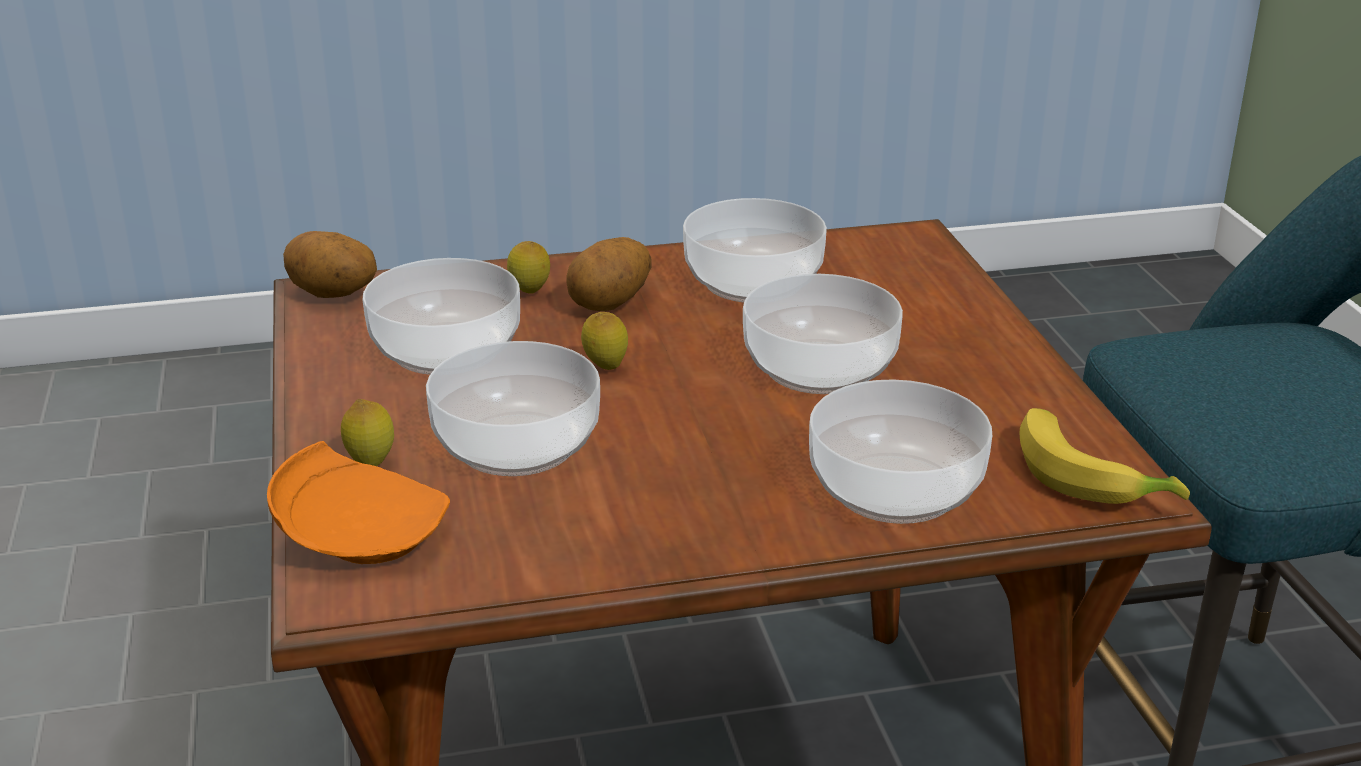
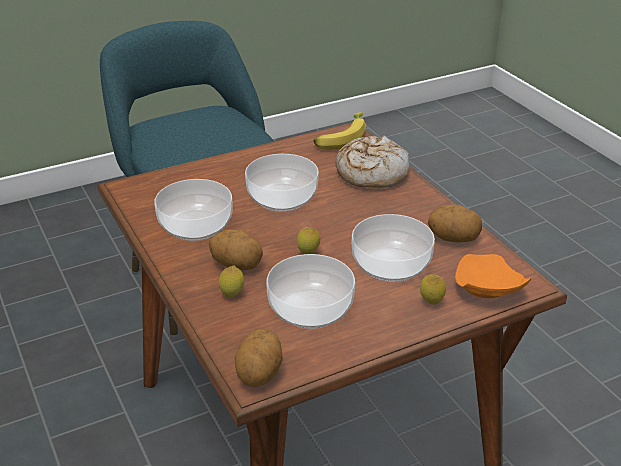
camera: 105 degrees left, 5 degrees up
bowl [809,380,992,524] -> bread [336,135,410,188]
none -> potato [428,204,482,242]

